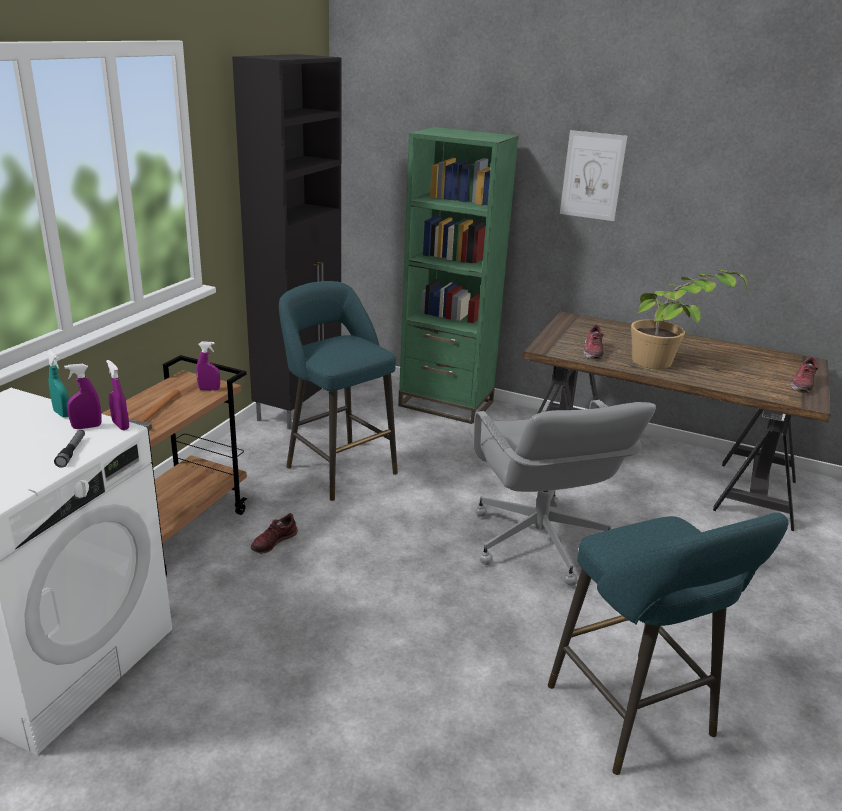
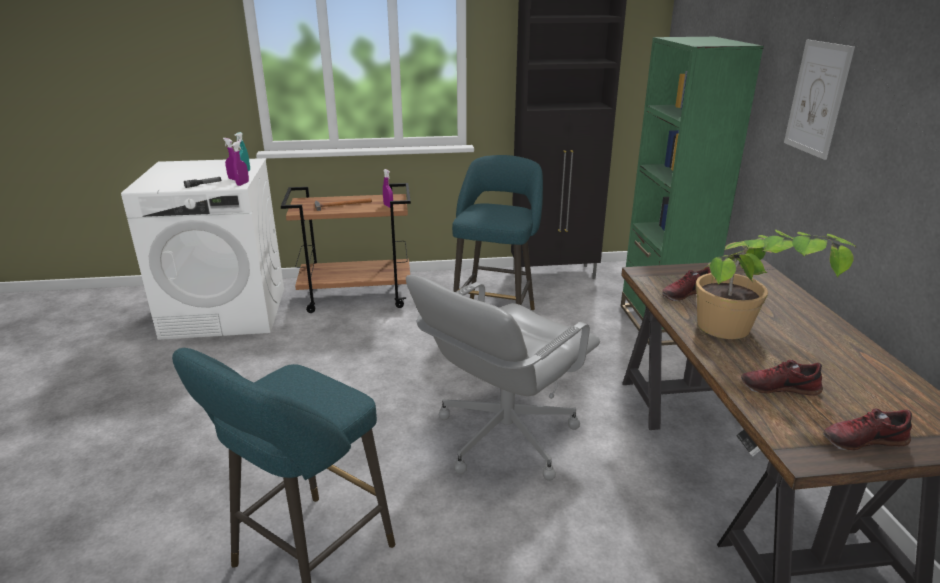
camera: 60 degrees right, 0 degrees up
shoe [251,513,298,554] -> shoe moved to [741,360,823,396]

